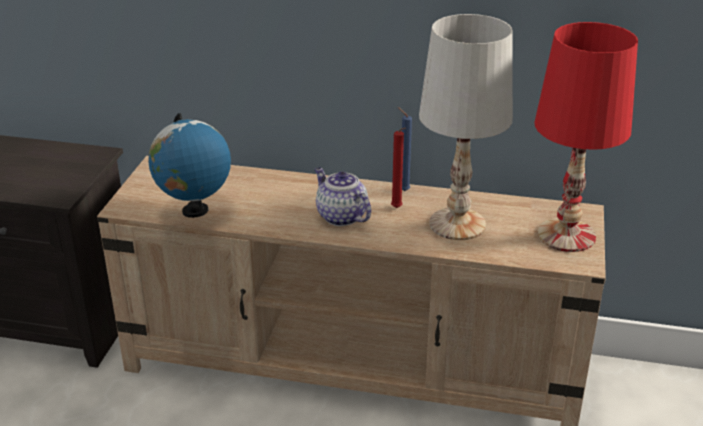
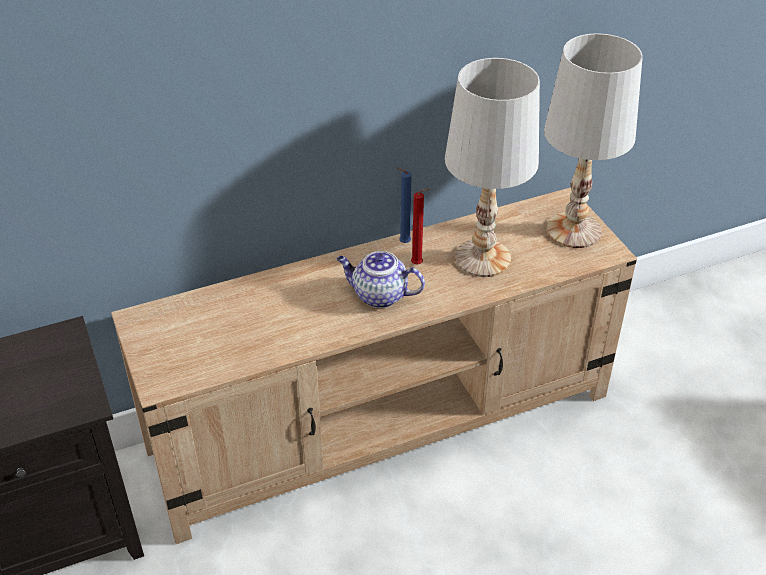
camera: 35 degrees left, 10 degrees up
globe [148,113,231,218] -> none
red table lamp [534,22,638,252] -> white table lamp [544,33,643,248]

